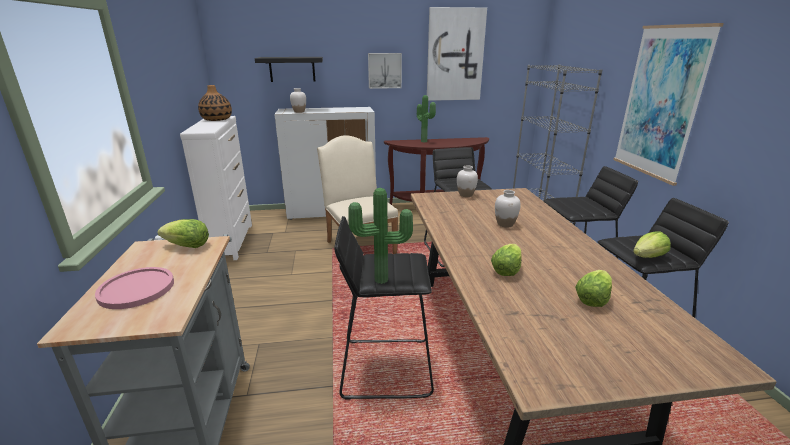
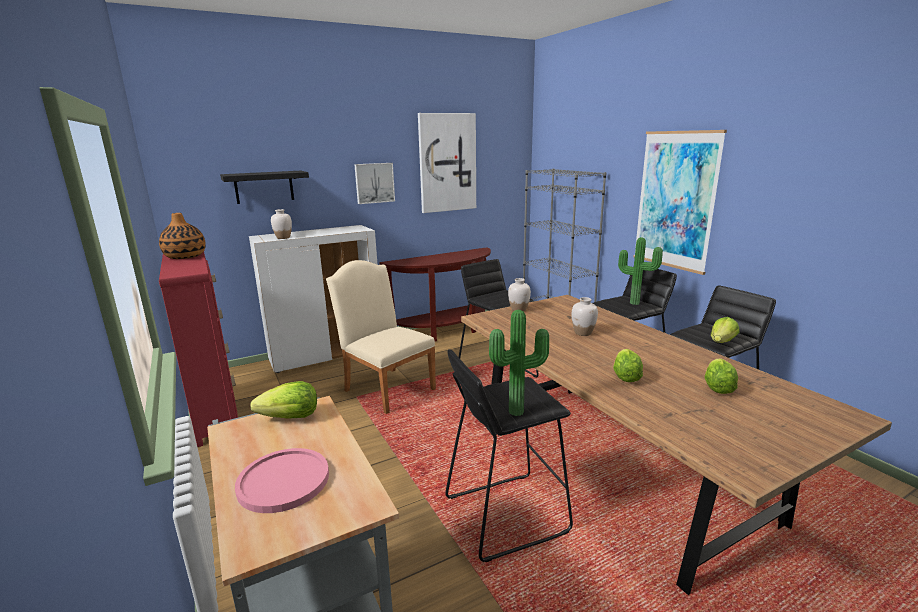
camera: 20 degrees left, 5 degrees down
white dresser [180,116,252,260] -> red dresser [159,252,238,447]
potted plant [417,95,436,142] -> potted plant moved to [618,237,663,305]

